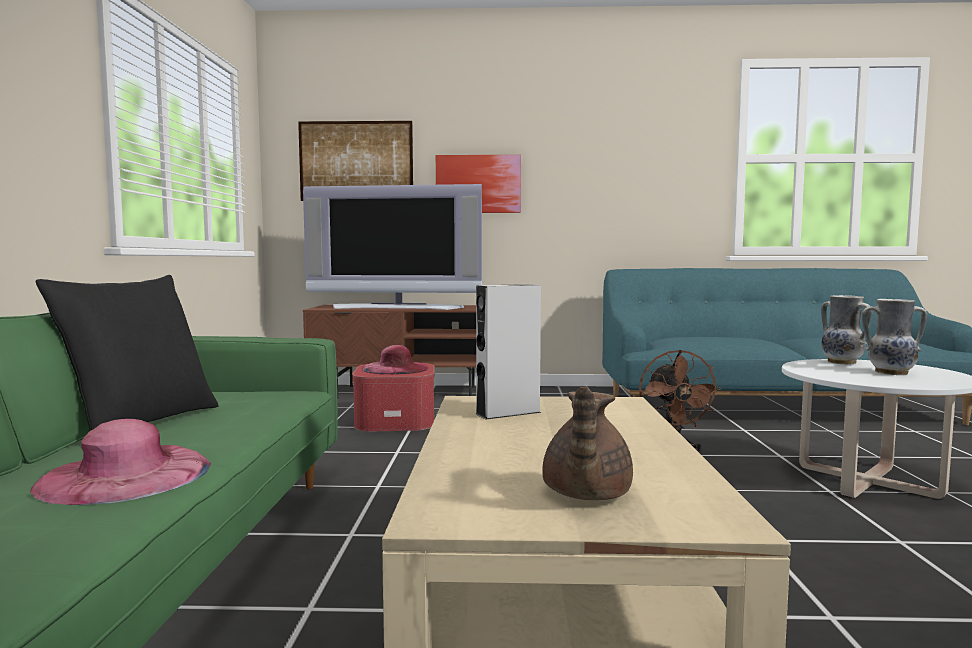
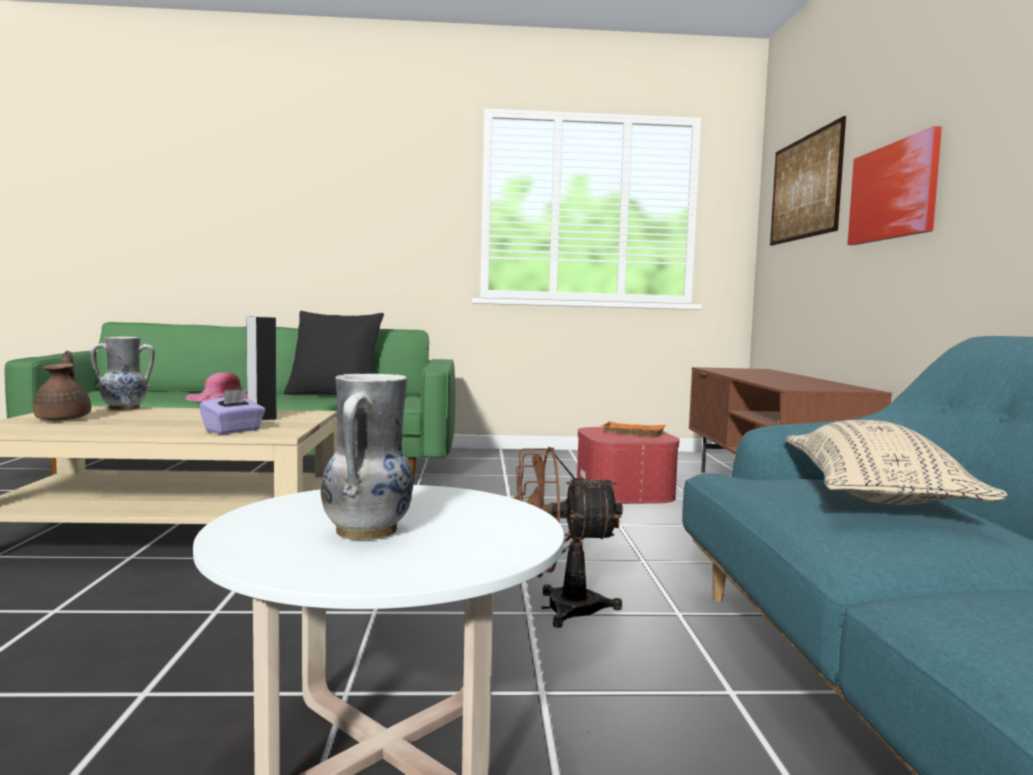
camera: 85 degrees right, 0 degrees up
television [303,184,482,310] -> none
pink hat [363,345,429,374] -> orange tray [601,421,666,437]
brown teapot [542,386,633,500] -> brown teapot turned 60 degrees clockwise [33,351,91,421]
vase [821,295,872,365] -> vase moved to [90,337,155,410]
none -> purple tissue box [199,389,265,434]
none -> beige pillow [786,420,1007,505]

